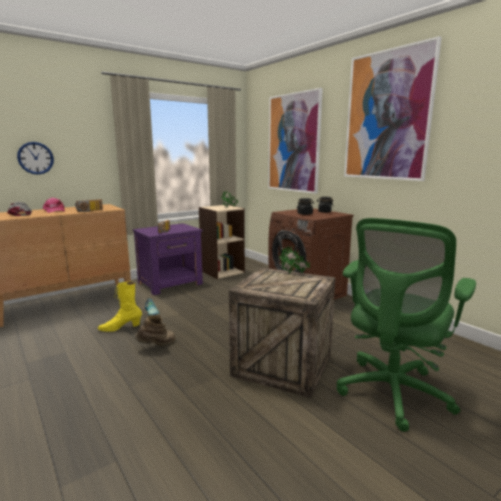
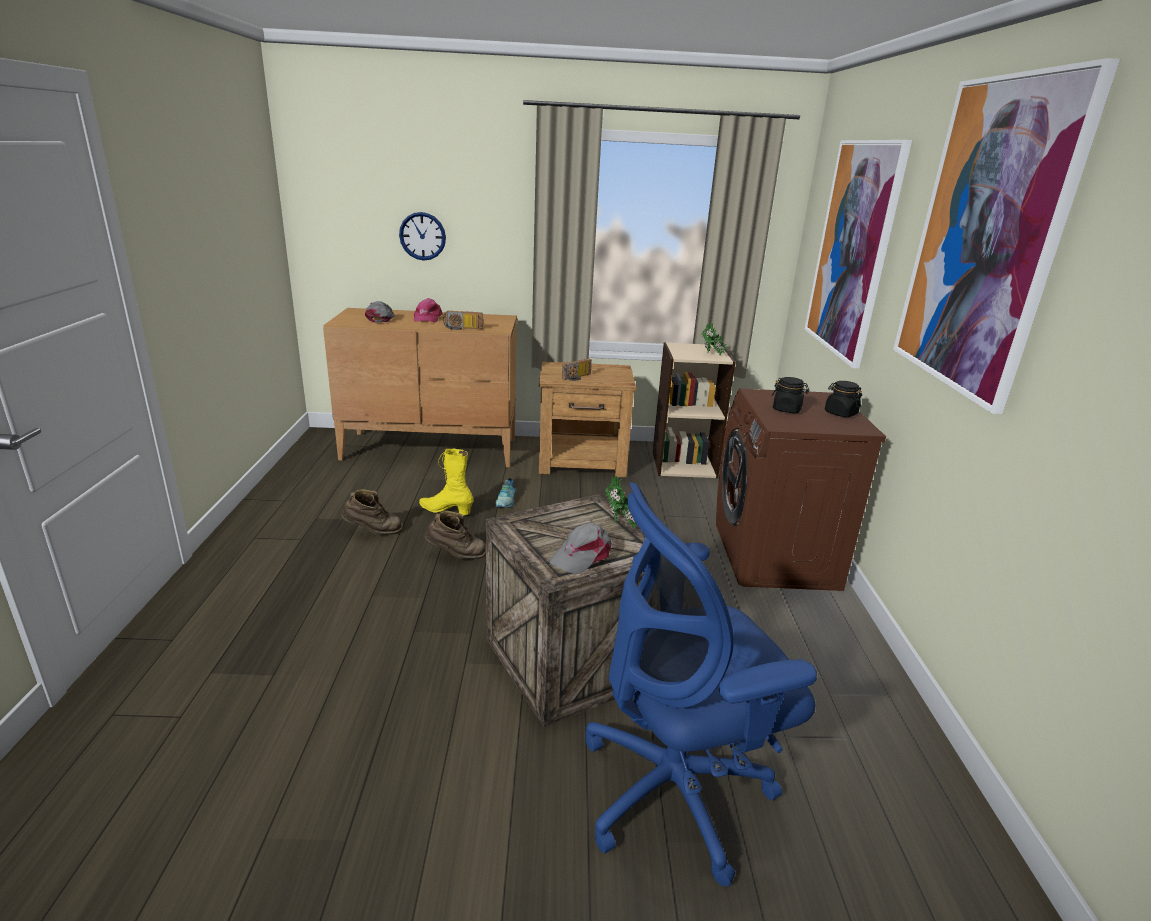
camera: 35 degrees right, 10 degrees up
purple nightstand [133,223,203,295] -> brown nightstand [539,361,637,478]
green office chair [337,218,476,432] -> blue office chair [586,482,817,887]
none -> brown boot [341,489,403,535]
none -> grey cap [549,523,612,575]

